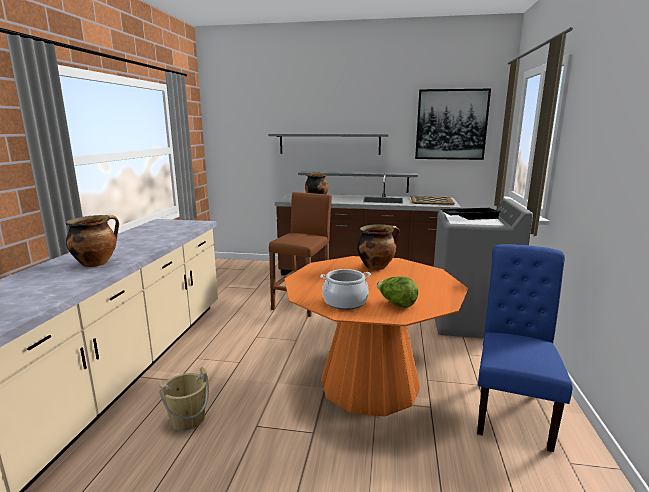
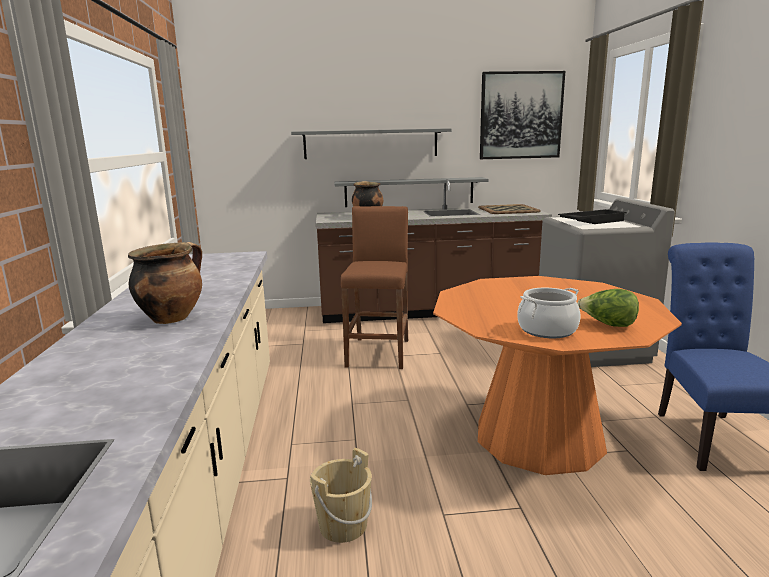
camera: 15 degrees left, 0 degrees up
cooking pot [357,224,400,270] -> none

